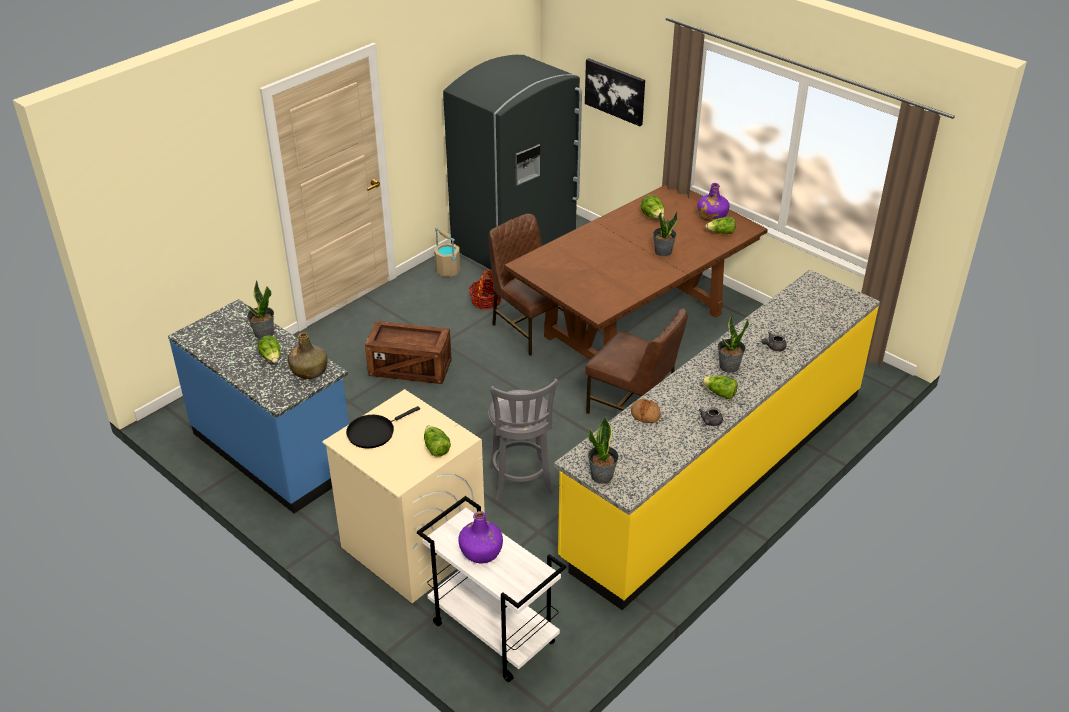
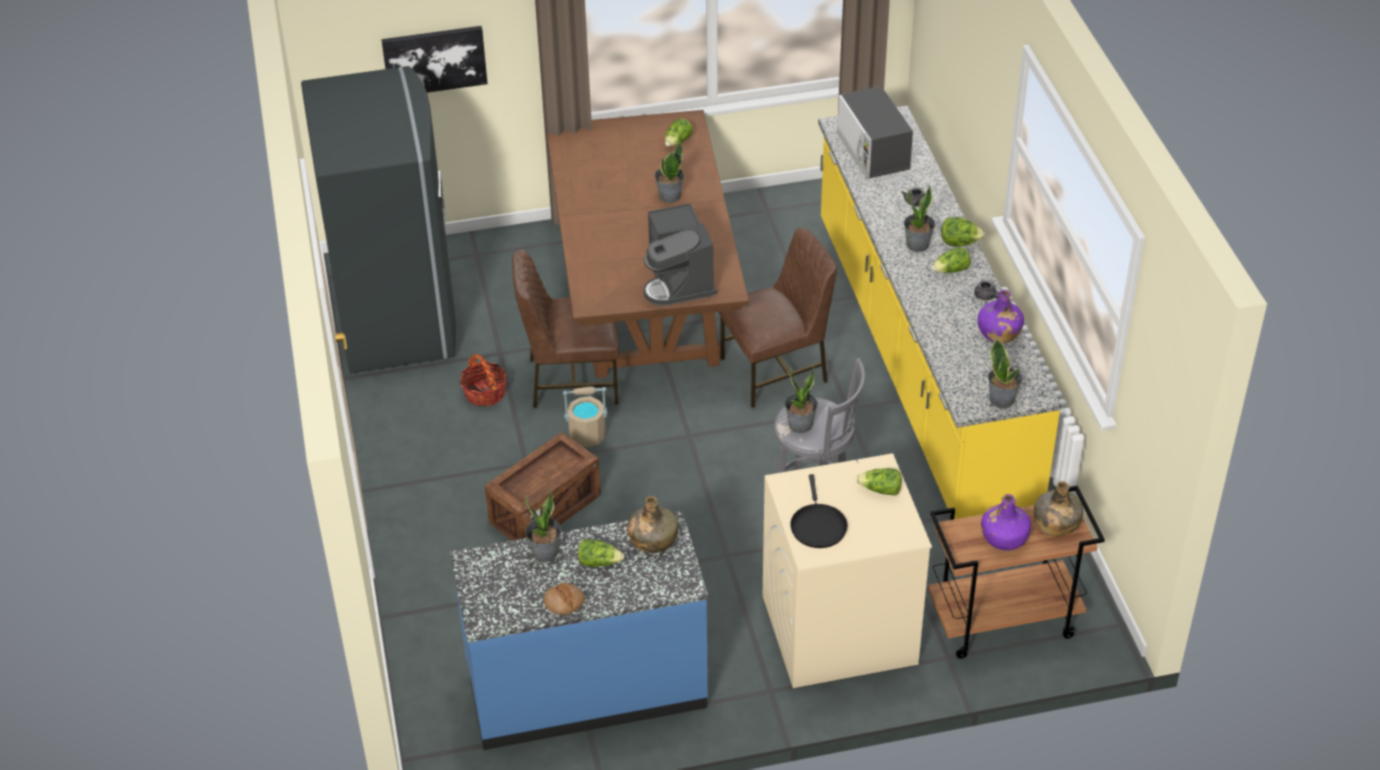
camera: 55 degrees left, 5 degrees up
white cart [417,496,566,682] -> brown cart [928,486,1105,659]
beige bucket [434,227,460,277] -> beige bucket moved to [563,387,608,448]
bread [631,399,661,423] -> bread moved to [544,583,585,615]
lettuce [641,195,665,218] -> lettuce moved to [941,217,985,247]
purple bottle [697,183,729,222] -> purple bottle moved to [978,290,1024,343]
none -> coffee machine [644,203,717,306]
none -> potted plant [785,367,818,433]
none -> microwave [837,86,913,179]
none -> green bottle [1034,481,1084,537]

